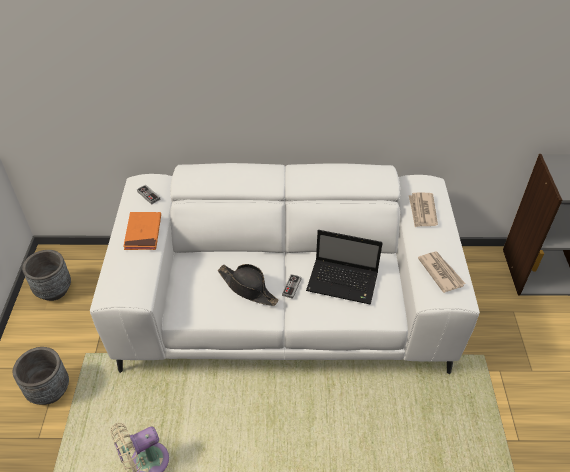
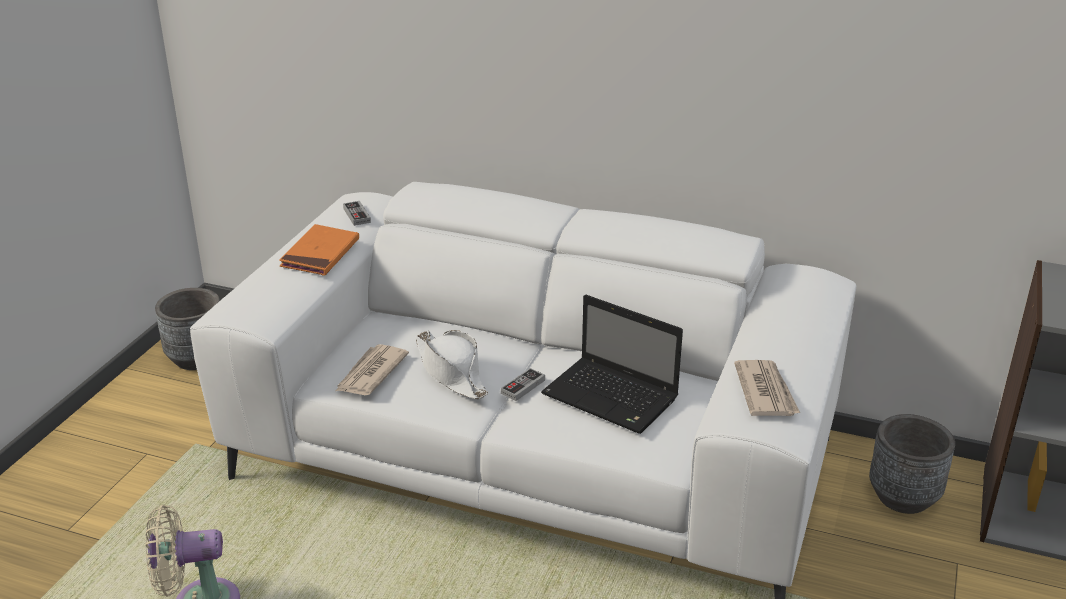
camera: 20 degrees right, 15 degrees down
grey planter [13,347,69,405] -> grey planter moved to [869,414,955,514]
black hat [218,264,279,306] -> white hat [415,330,488,399]
newspaper [409,192,438,227] -> newspaper moved to [336,344,409,395]

